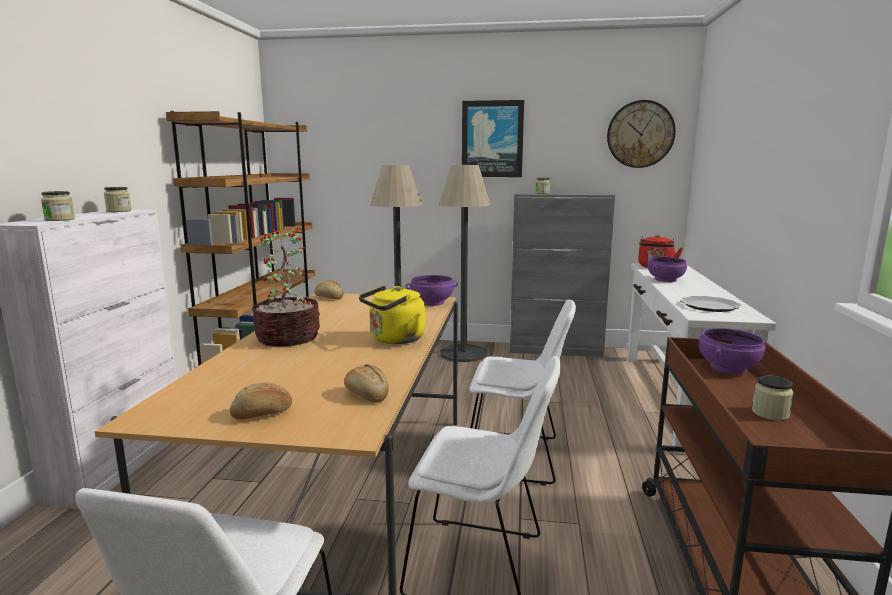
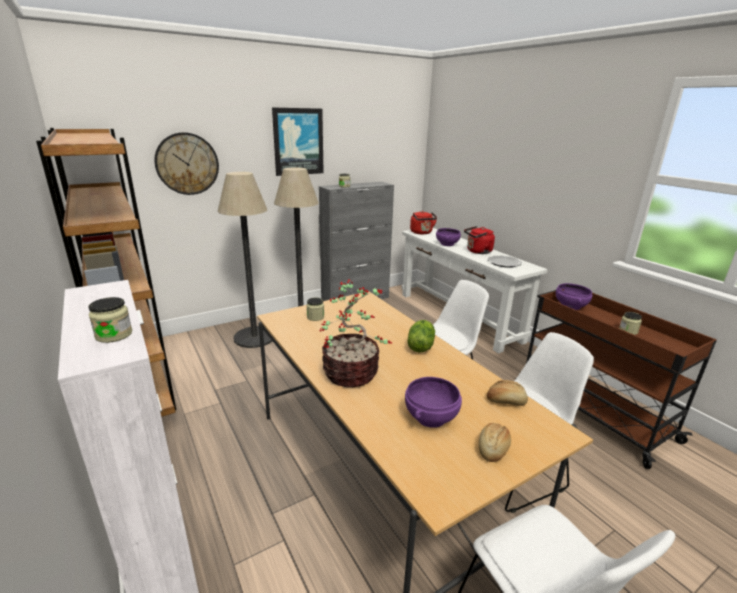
camera: 40 degrees left, 10 degrees up
jar [104,187,131,212] -> jar moved to [307,298,324,321]
bread [315,280,344,300] -> none
yellow kettle [359,285,425,344] -> lettuce [408,320,435,353]
purple bowl [406,275,458,306] -> purple bowl moved to [405,377,462,428]
wall clock [607,100,676,168] -> wall clock moved to [154,132,219,195]
none -> red kettle [464,226,495,254]

